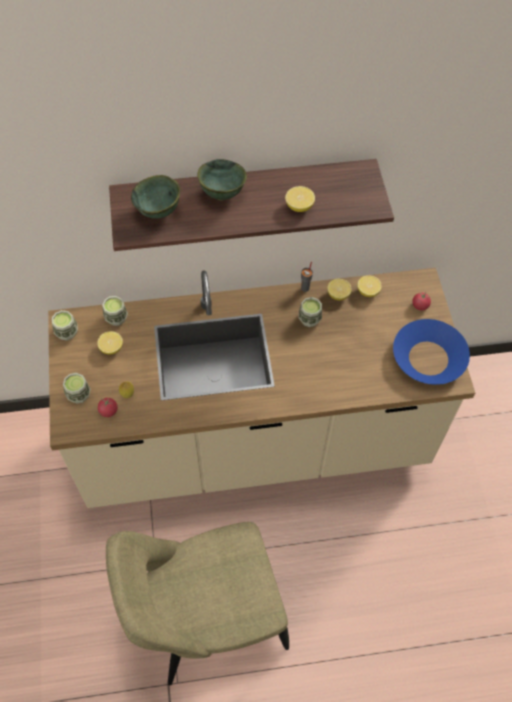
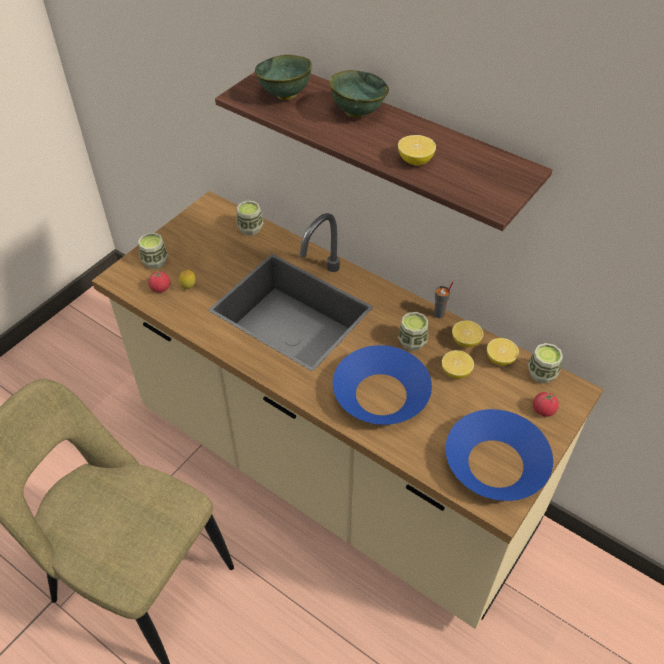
camera: 45 degrees right, 10 degrees down
cup [52,310,78,341] -> cup moved to [528,343,563,383]
lemon [97,331,123,355] -> lemon moved to [442,350,474,379]
none -> blue bowl [333,345,432,425]

